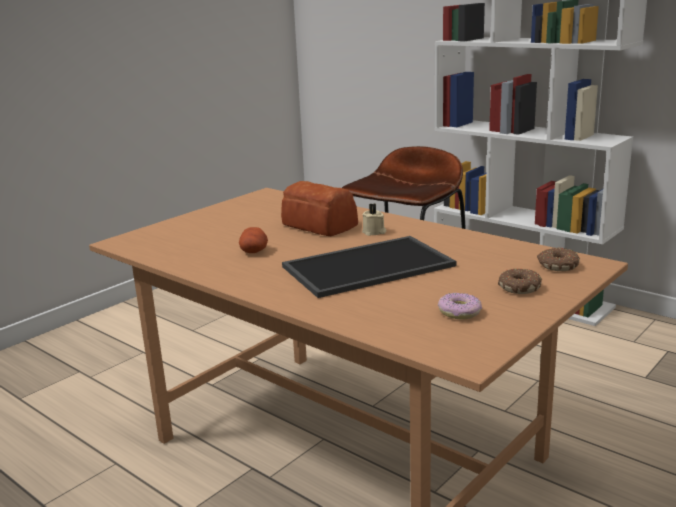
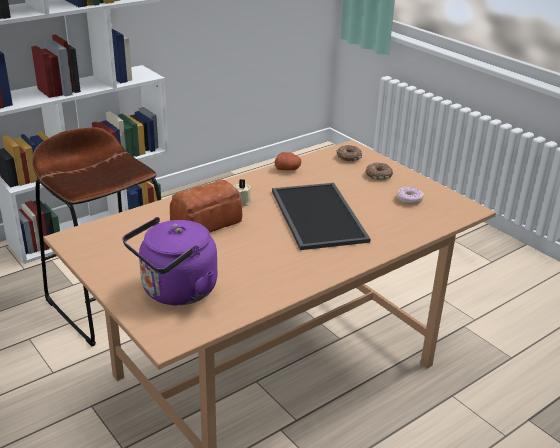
camera: 80 degrees left, 10 degrees up
potato [239,227,268,253] -> potato moved to [275,152,301,170]
none -> purple kettle [122,217,217,305]

